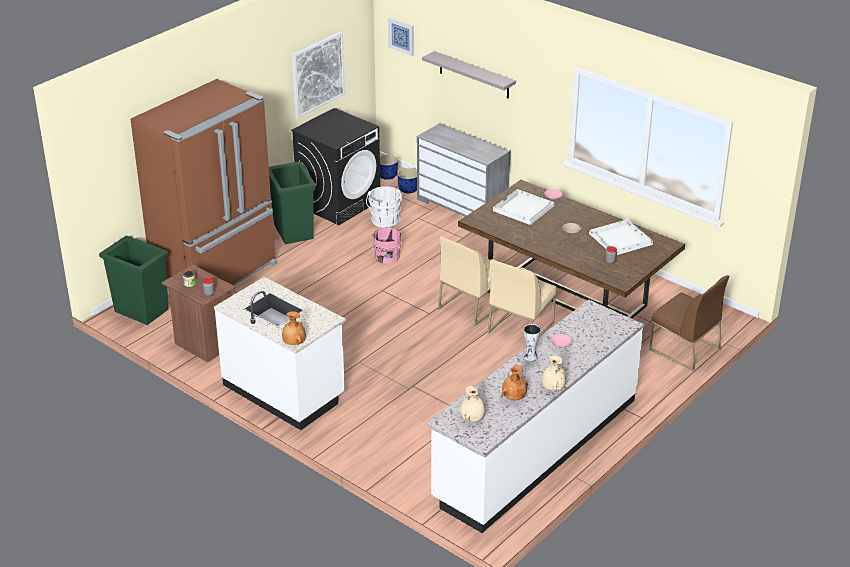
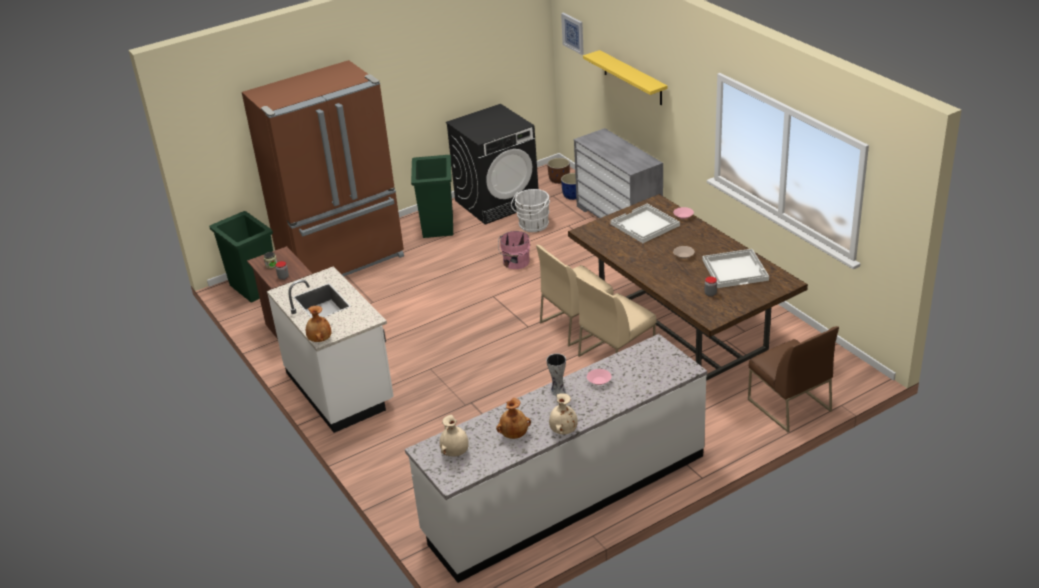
camera: 20 degrees right, 0 degrees up
picture [292,31,345,118] -> none
blue planter [380,155,398,180] -> brown planter [547,158,570,184]
grey shelf [422,51,516,99] -> yellow shelf [583,50,668,105]

